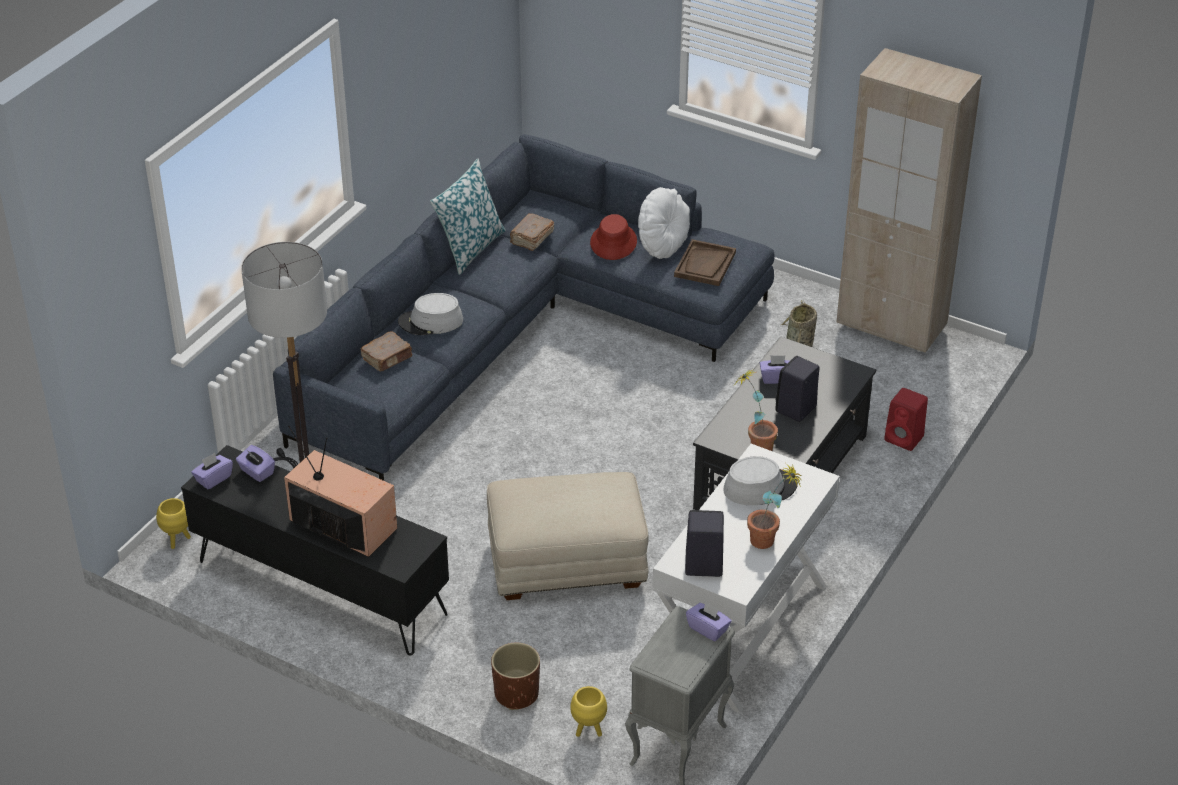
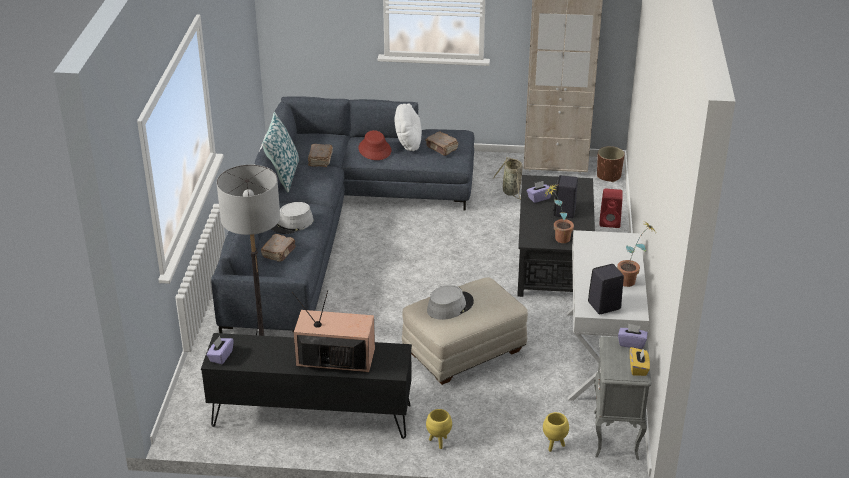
camera: 25 degrees left, 5 degrees down
yellow planter [156,498,191,549] -> yellow planter moved to [426,409,452,449]
purple tissue box [236,445,275,482] -> none
brown planter [491,643,540,710] -> brown planter moved to [597,146,625,182]
brown tray [674,239,736,286] -> brown book [425,132,458,156]
grey hat [723,456,798,505] -> grey hat moved to [427,285,474,320]
none -> yellow tissue box [630,347,650,376]

